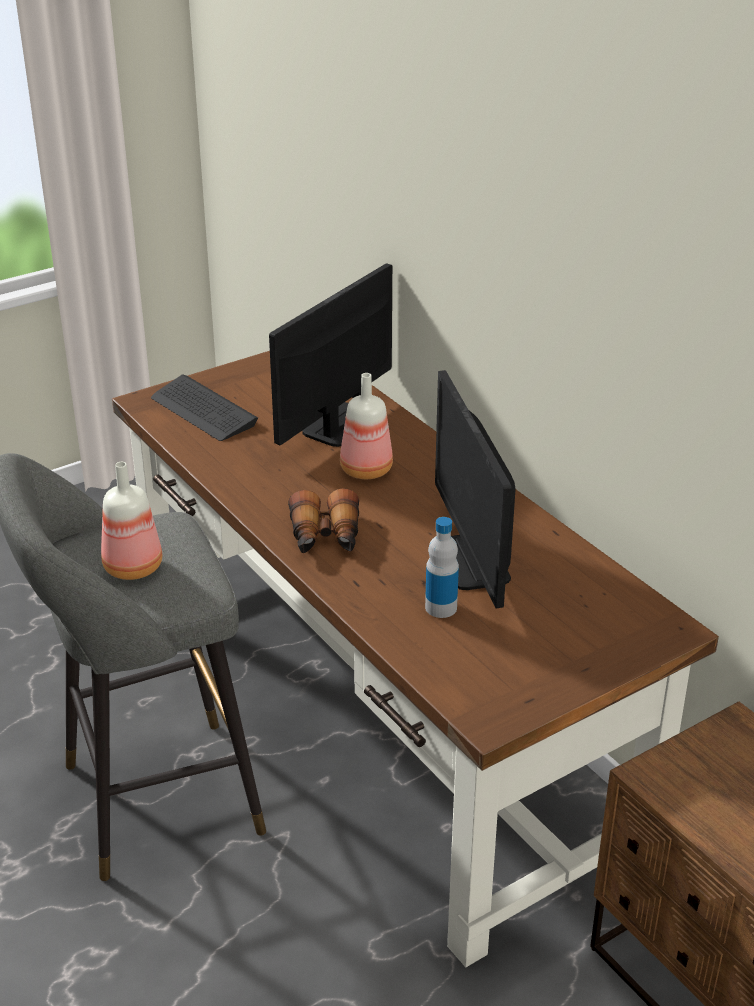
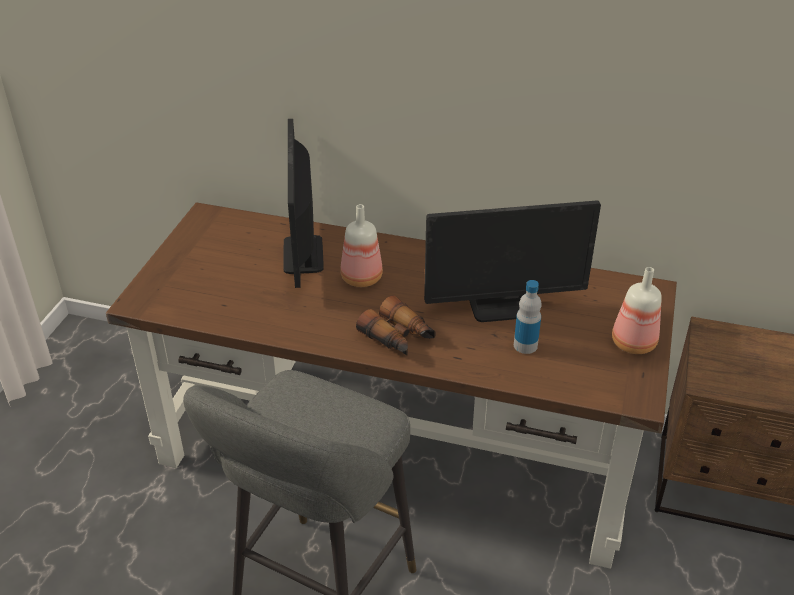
camera: 40 degrees left, 5 degrees up
bottle [101,462,162,580] -> bottle moved to [612,267,662,354]
keyboard [151,375,258,441] -> none
monitor [435,370,516,608] -> monitor turned 45 degrees counterclockwise [424,200,601,322]

